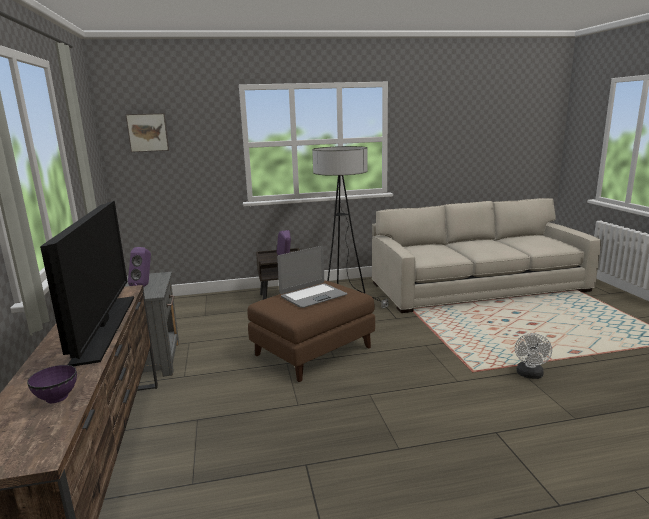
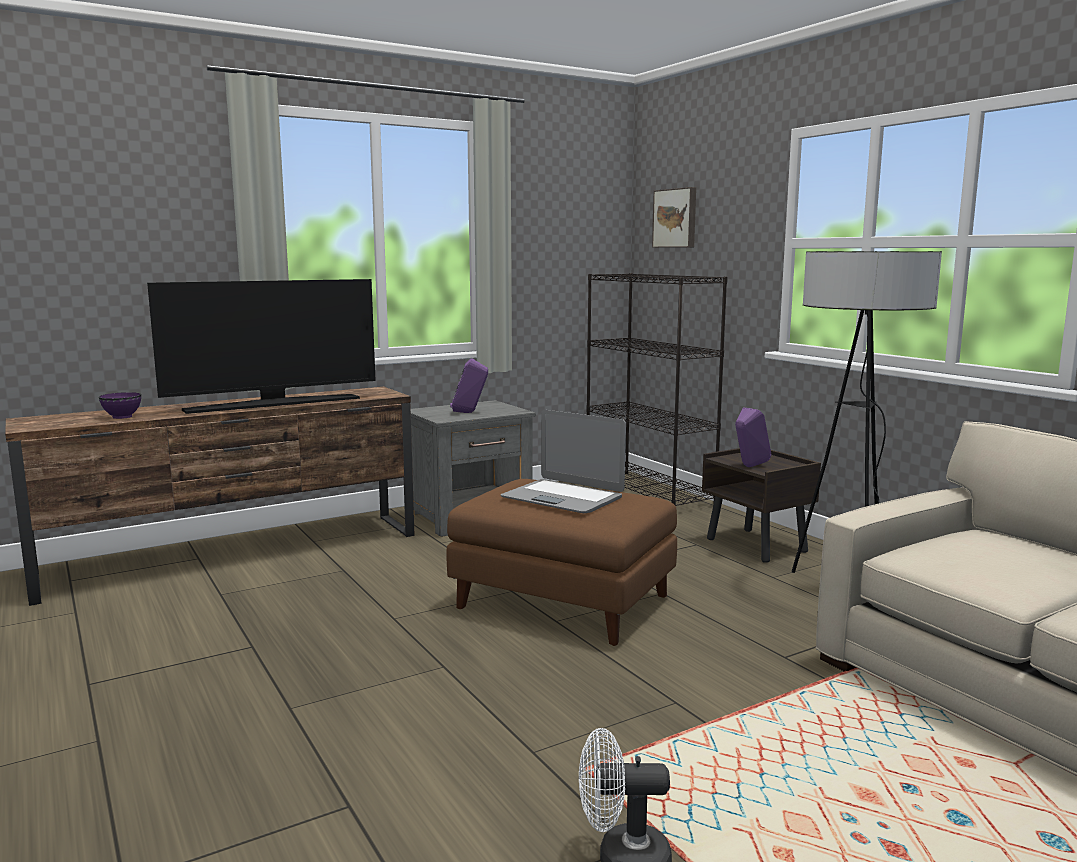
camera: 70 degrees right, 5 degrees down
none -> black bookcase [586,273,728,506]

